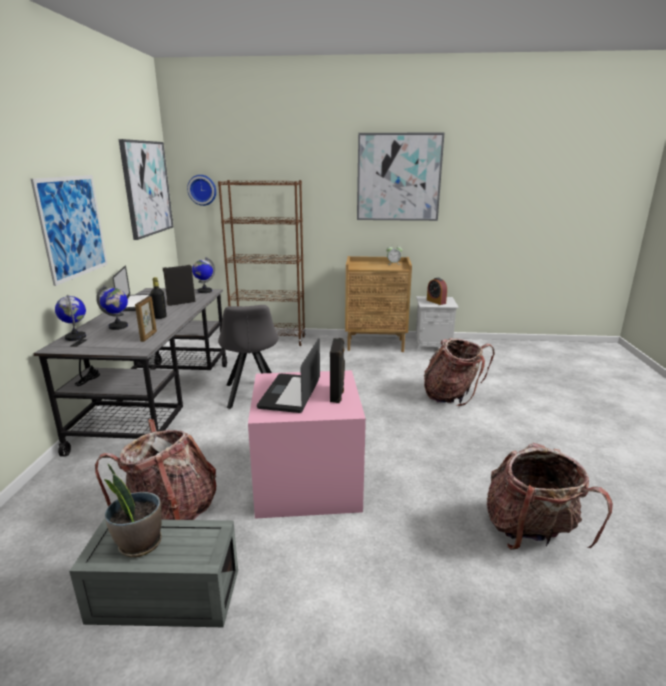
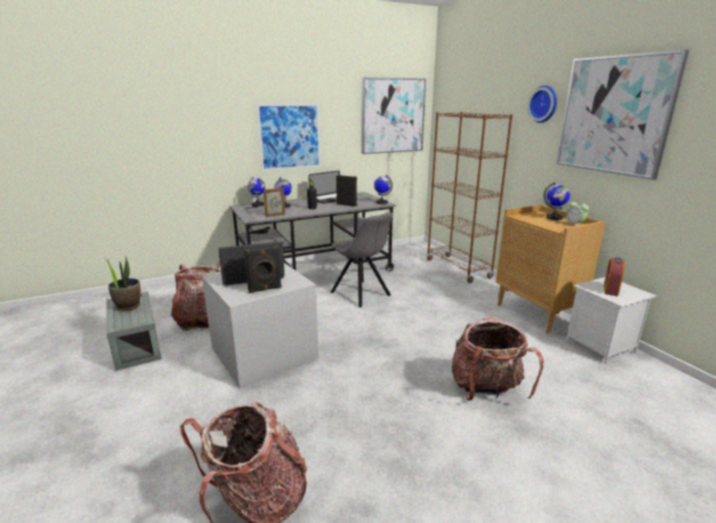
camera: 60 degrees right, 0 degrees up
wall clock [187,175,216,206] -> wall clock moved to [528,85,557,123]
grey chair [218,305,279,409] -> grey chair turned 90 degrees counterclockwise [330,212,393,308]
pink storage box [248,370,366,519] -> grey storage box [202,263,319,388]
none -> globe [543,182,570,220]

